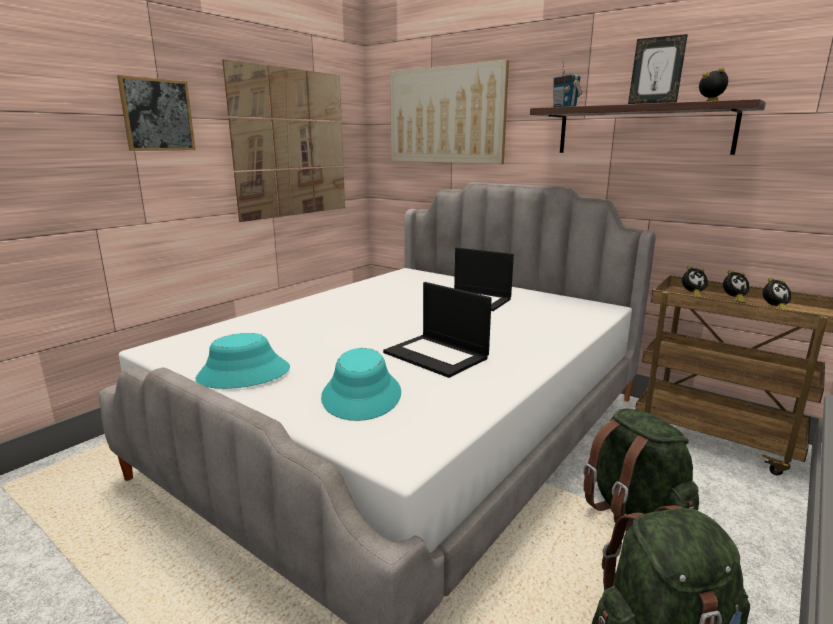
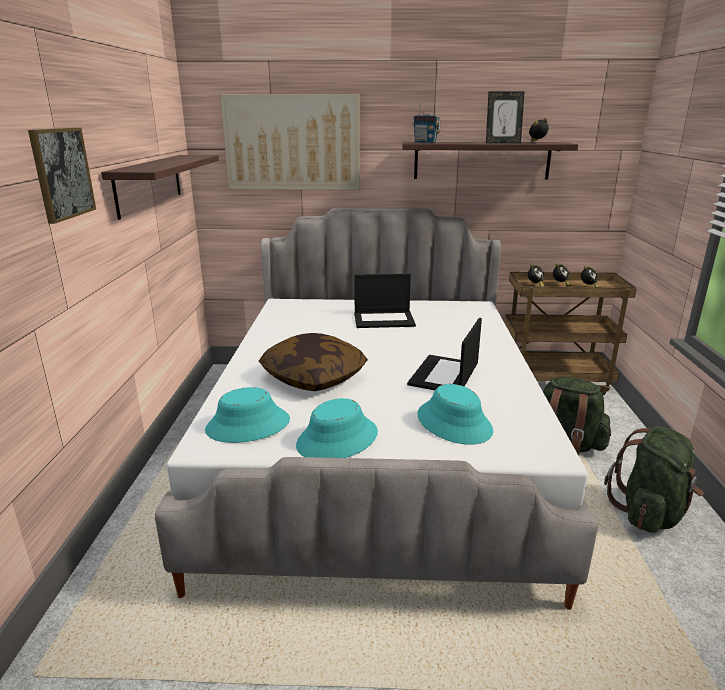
camera: 35 degrees left, 5 degrees up
picture [222,59,345,222] -> shelf [101,155,219,220]
laptop [383,282,492,378] -> laptop turned 105 degrees clockwise [407,318,482,390]
none -> turquoise hat [205,387,290,443]
none -> pillow [259,333,368,391]

